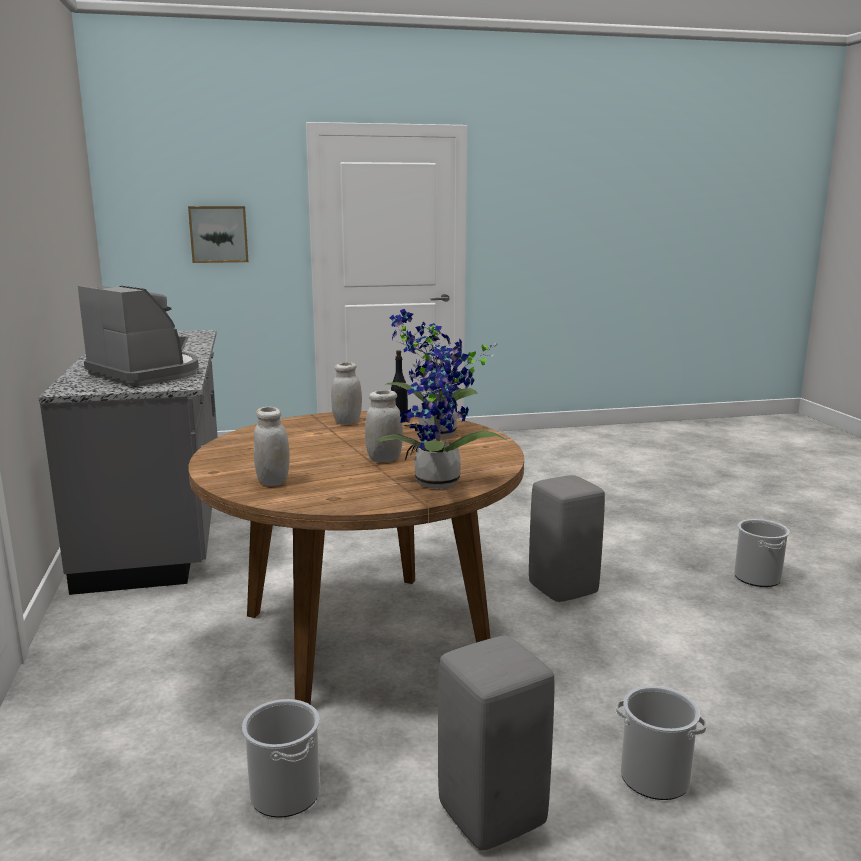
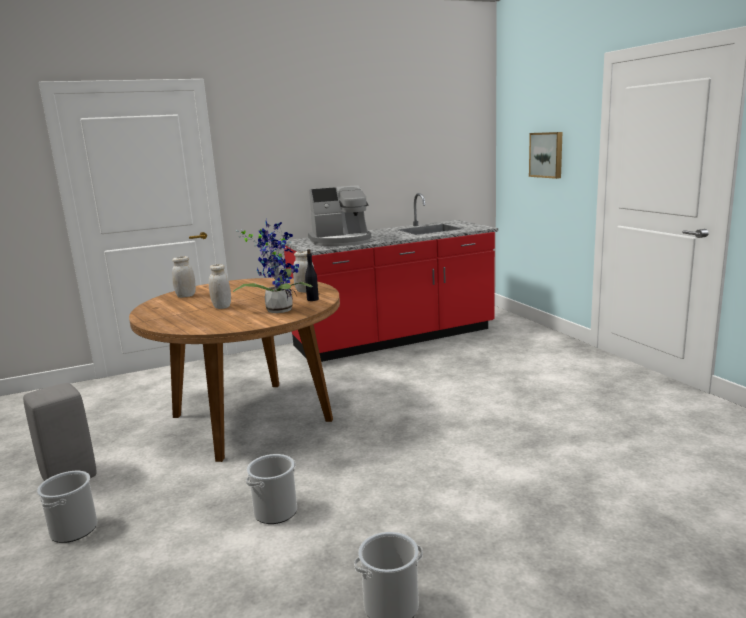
camera: 80 degrees right, 0 degrees up
grey counter [38,330,218,595] -> red counter [284,193,498,362]
coffee machine [78,285,199,386] -> coffee machine turned 45 degrees clockwise [308,185,371,246]
bucket [242,699,320,818] -> bucket moved to [246,454,297,524]
potted plant [376,338,508,488] -> none
grey stool [529,475,605,602] -> none

